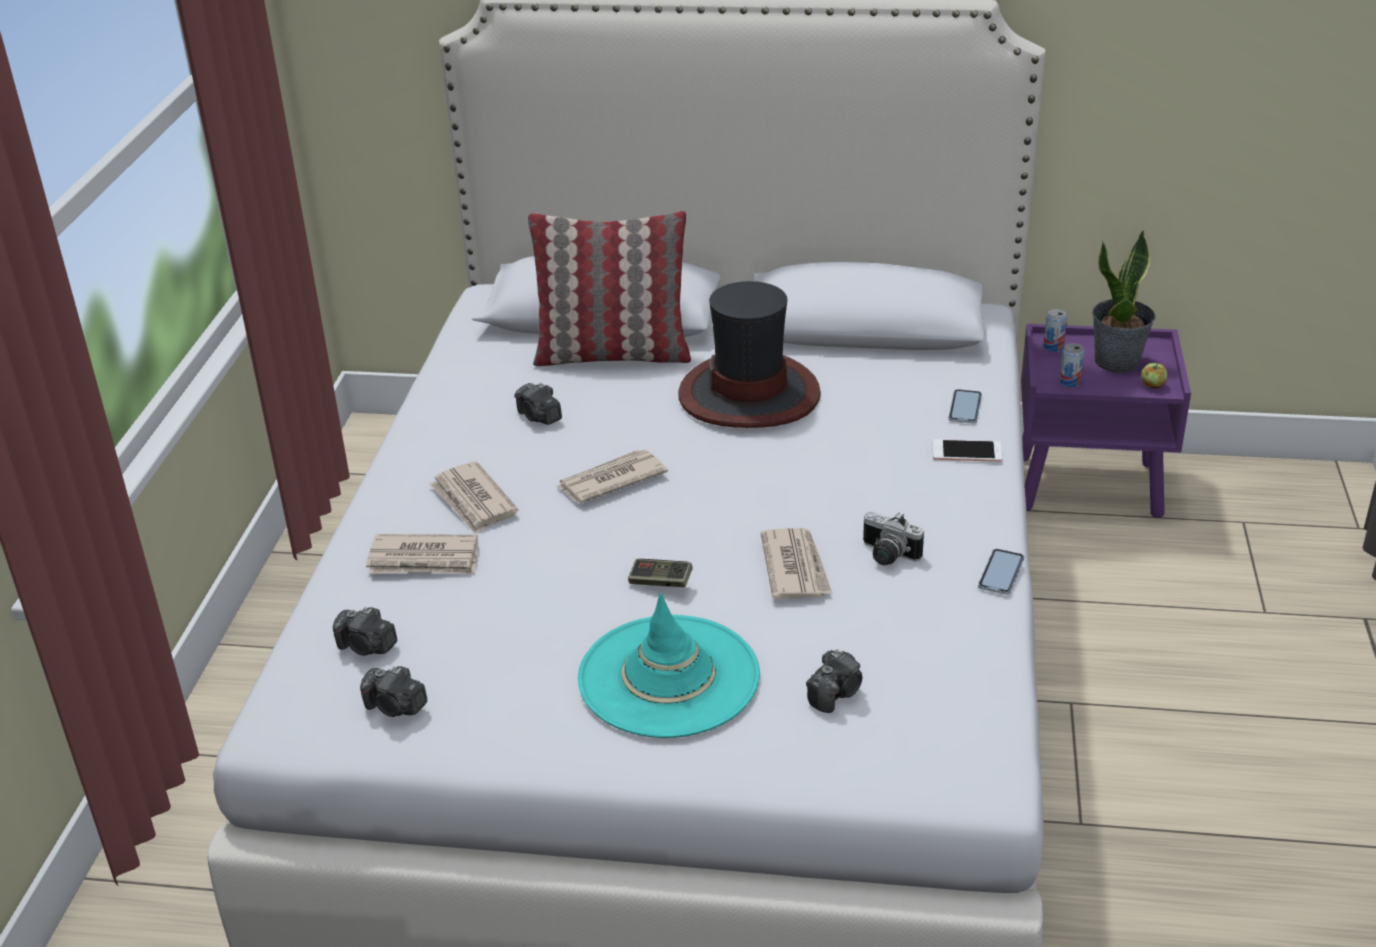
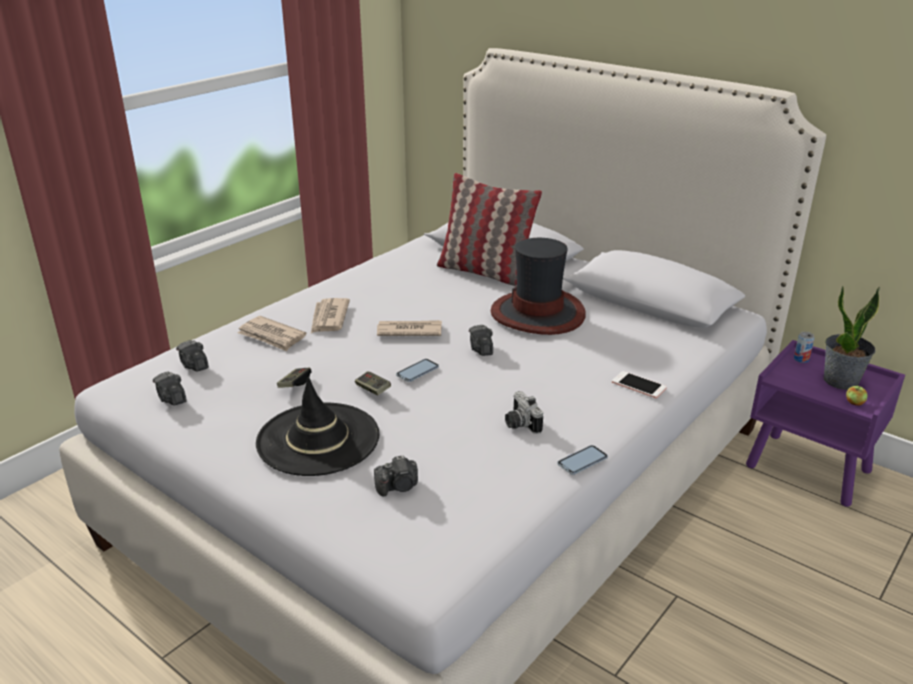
camera: 30 degrees right, 5 degrees down
camera [514,383,562,425] -> camera moved to [469,325,493,356]
turquoise hat [578,593,760,738] -> black hat [256,377,379,476]
newspaper [761,528,832,599] -> none
phone [948,389,982,423] -> phone moved to [396,359,439,382]
can [1059,343,1084,387] -> none
none -> game controller [277,367,312,388]

